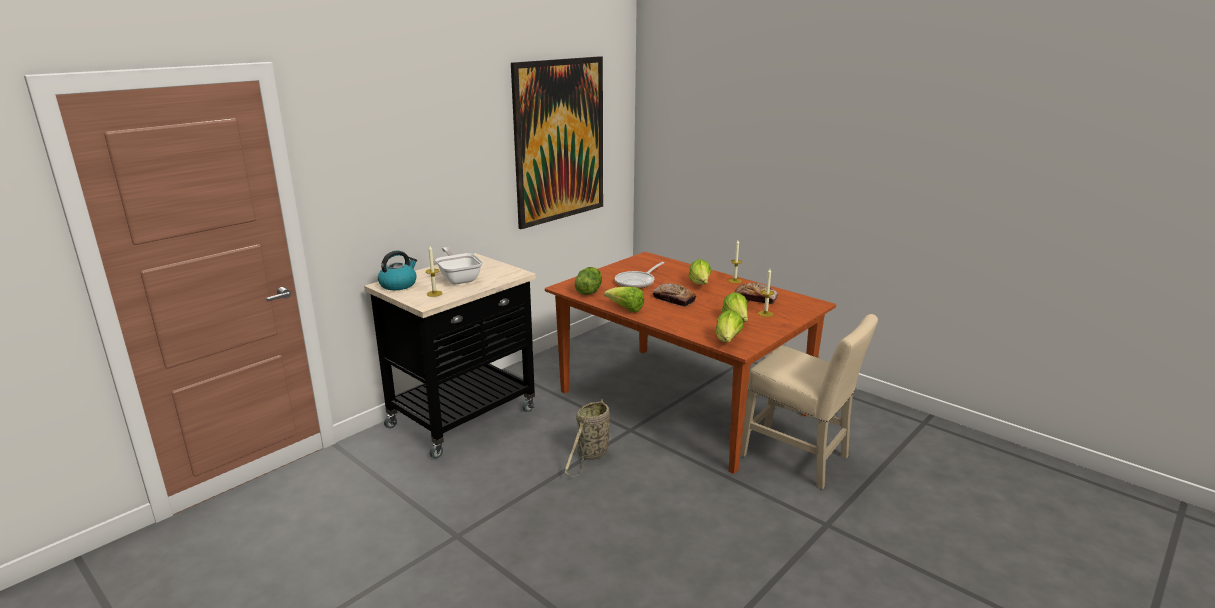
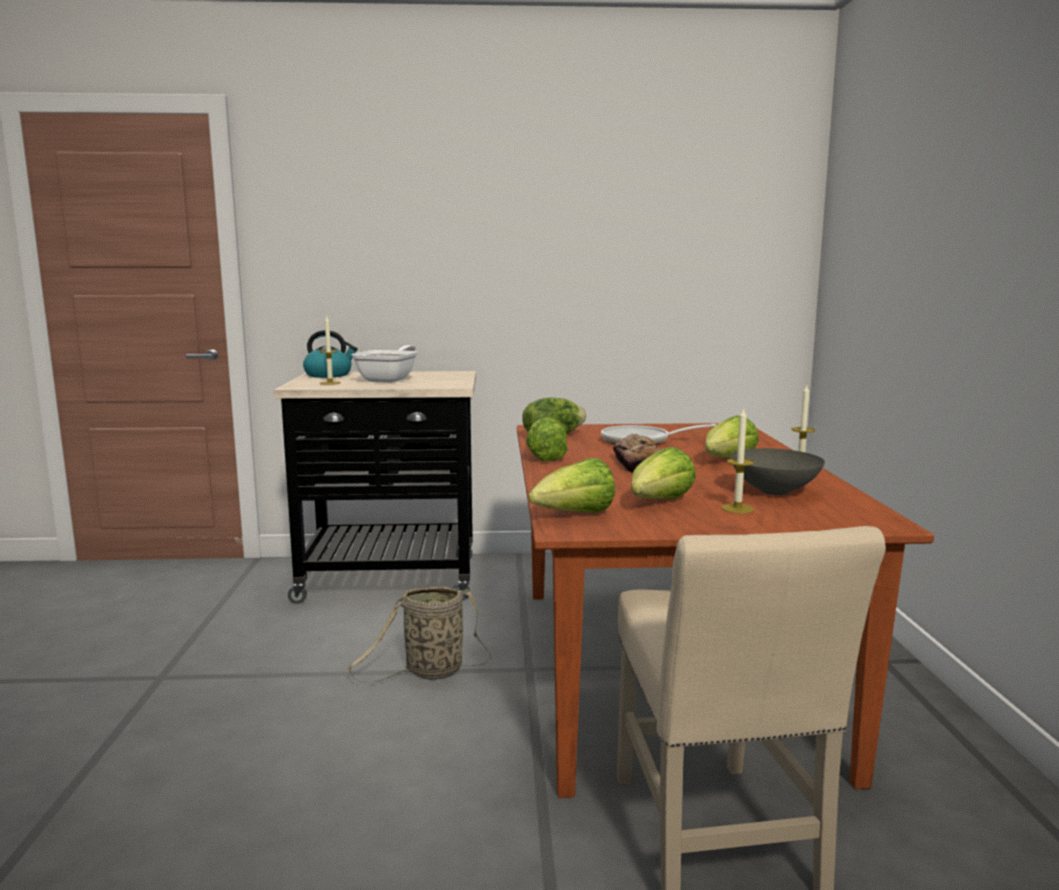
camera: 45 degrees right, 10 degrees down
picture [511,56,603,229] -> none
bread [735,283,778,304] -> grey bowl [730,448,825,495]

